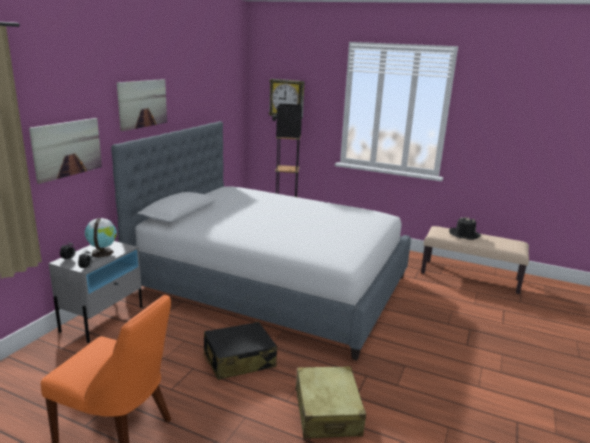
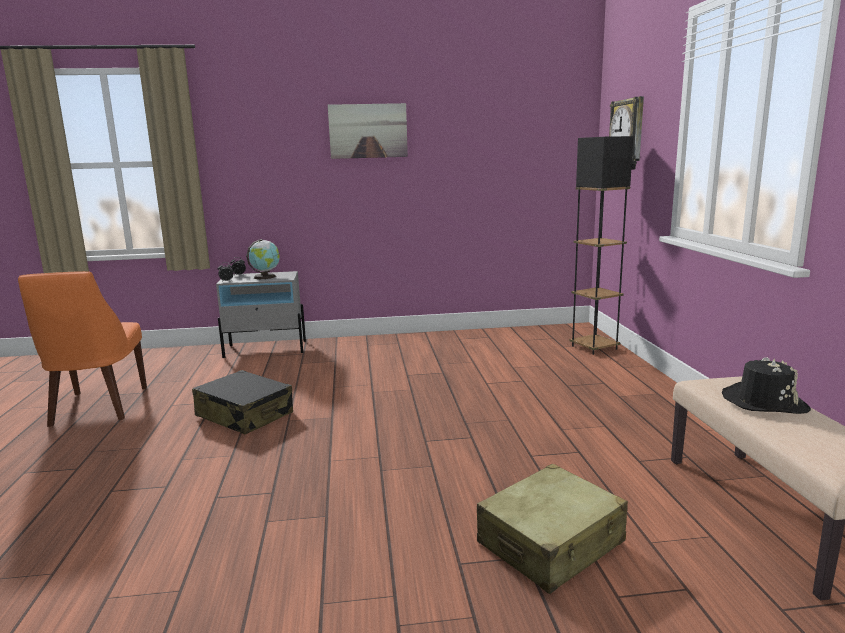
camera: 60 degrees right, 5 degrees down
picture [29,118,102,184] -> none
bed [111,121,411,360] -> none
beige suitcase [296,366,366,439] -> beige suitcase moved to [477,464,628,594]

